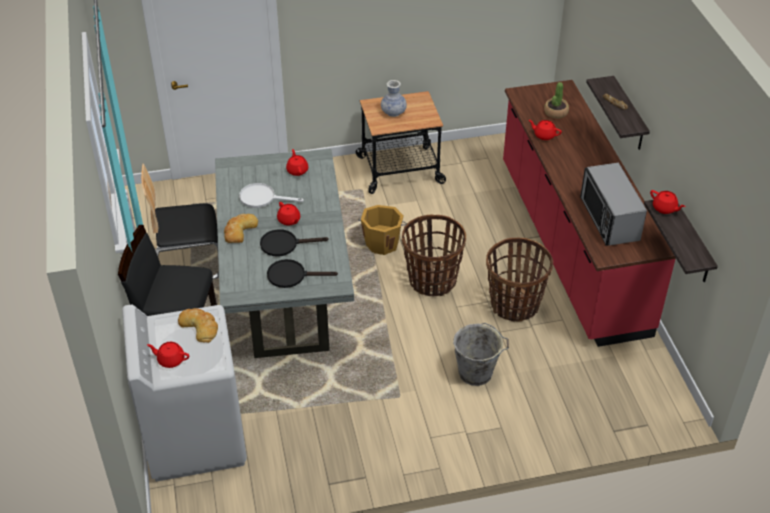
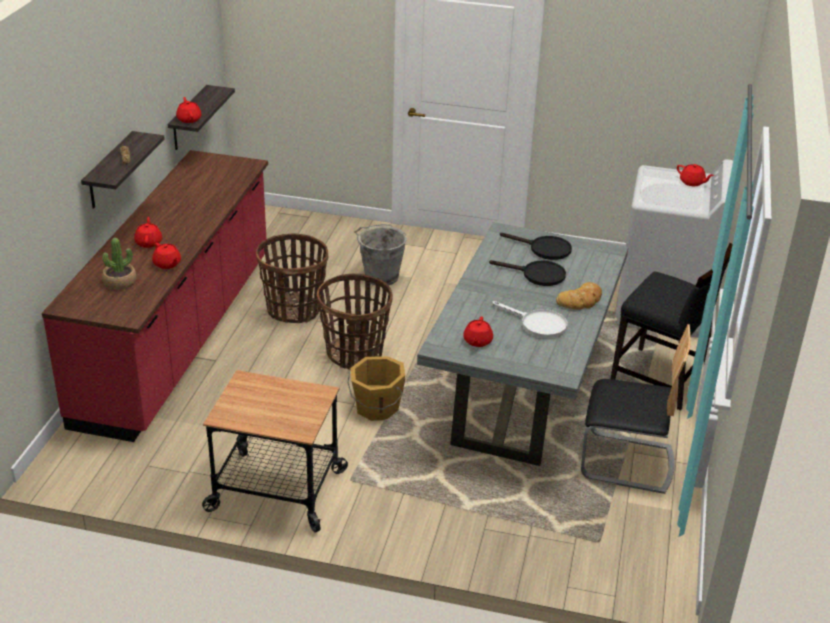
camera: 155 degrees left, 10 degrees down
bread [178,308,218,343] -> none
red teapot [277,202,300,226] -> red teapot moved to [134,217,162,248]
vase [381,80,407,117] -> none
microwave [580,163,647,246] -> none

